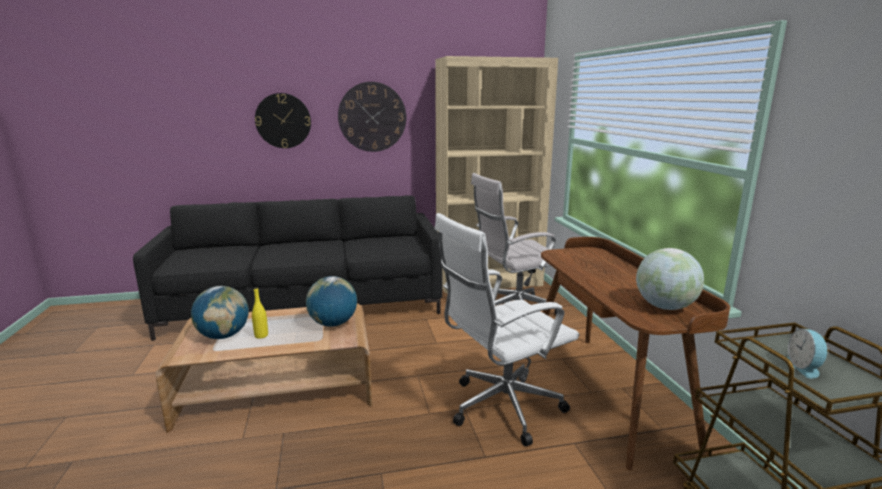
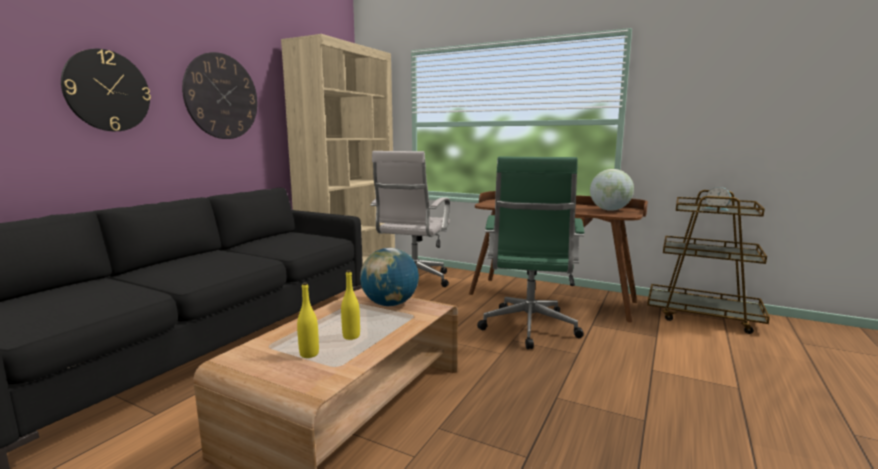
camera: 50 degrees left, 5 degrees down
globe [191,286,249,339] -> yellow bottle [297,282,319,358]
white office chair [435,213,579,446] -> green office chair [477,156,584,349]

